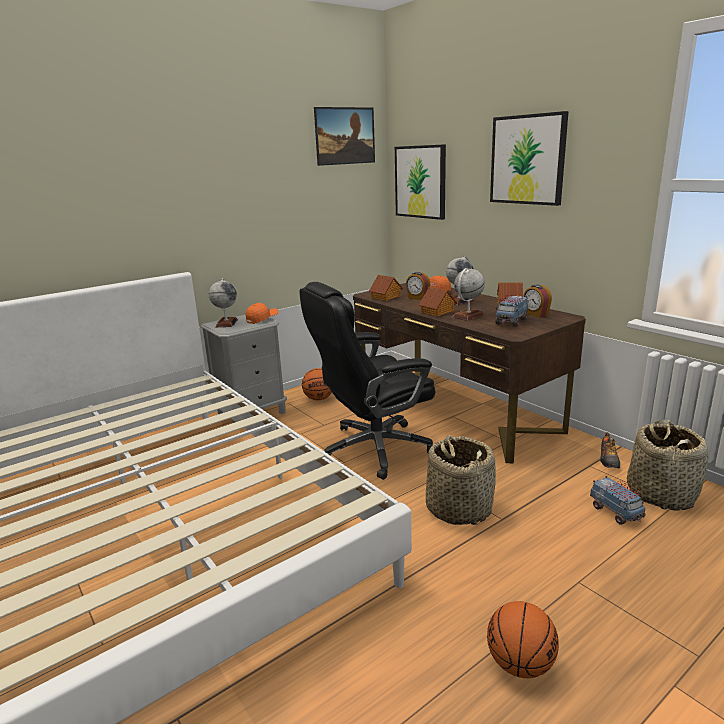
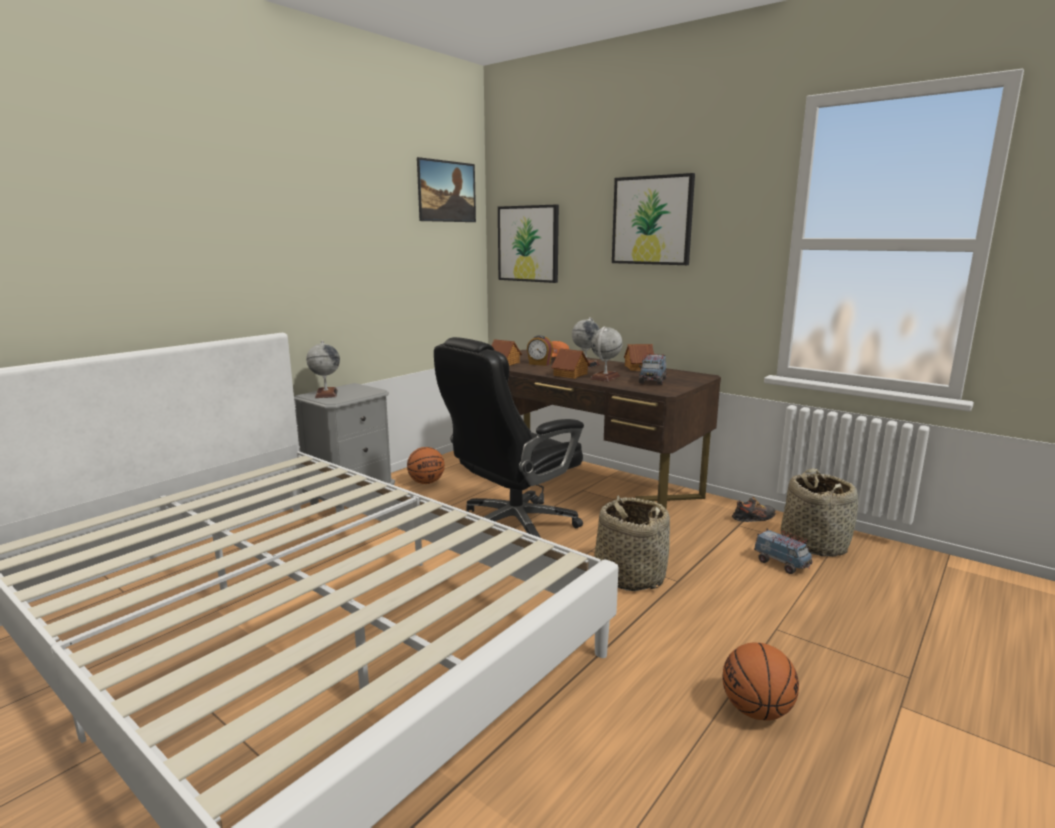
camera: 15 degrees left, 5 degrees down
orange cap [246,303,278,324] -> none
alarm clock [523,285,552,318] -> none
shoe [600,432,620,468] -> shoe turned 105 degrees counterclockwise [732,497,776,522]

